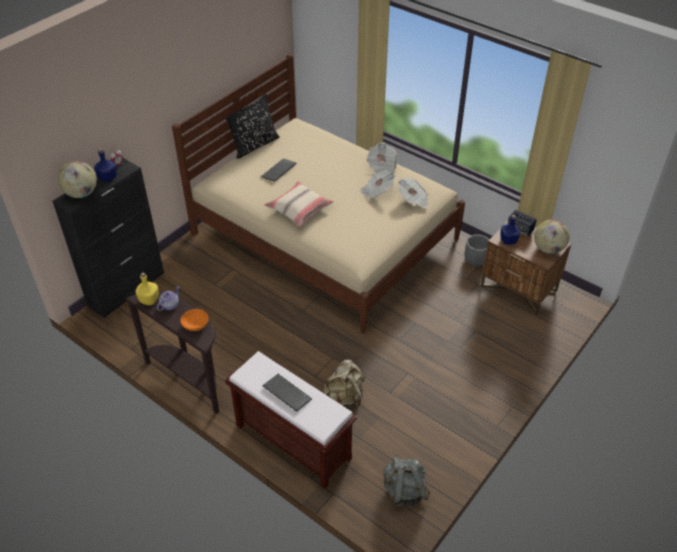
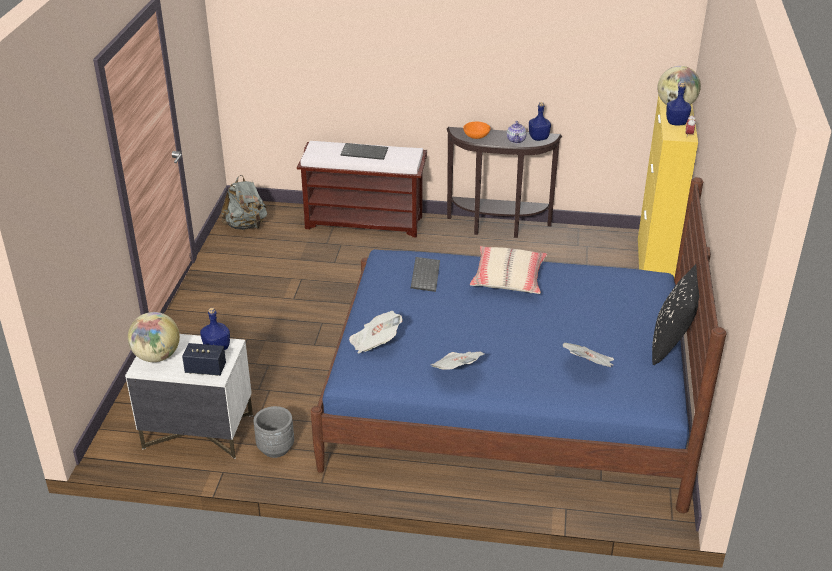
camera: 150 degrees right, 10 degrees down
black cabinet [52,158,164,318] -> yellow cabinet [638,95,698,278]
yellow bottle [135,273,159,305] -> blue bottle [529,102,551,141]
beige bed [172,54,465,334] -> blue bed [311,177,726,513]
keyboard [261,158,297,182] -> keyboard moved to [411,257,440,292]
beige backpack [323,360,365,409] -> none
newspaper [360,170,395,200] -> newspaper moved to [563,343,614,367]
brown nightstand [481,221,571,316] -> white nightstand [125,334,253,459]

